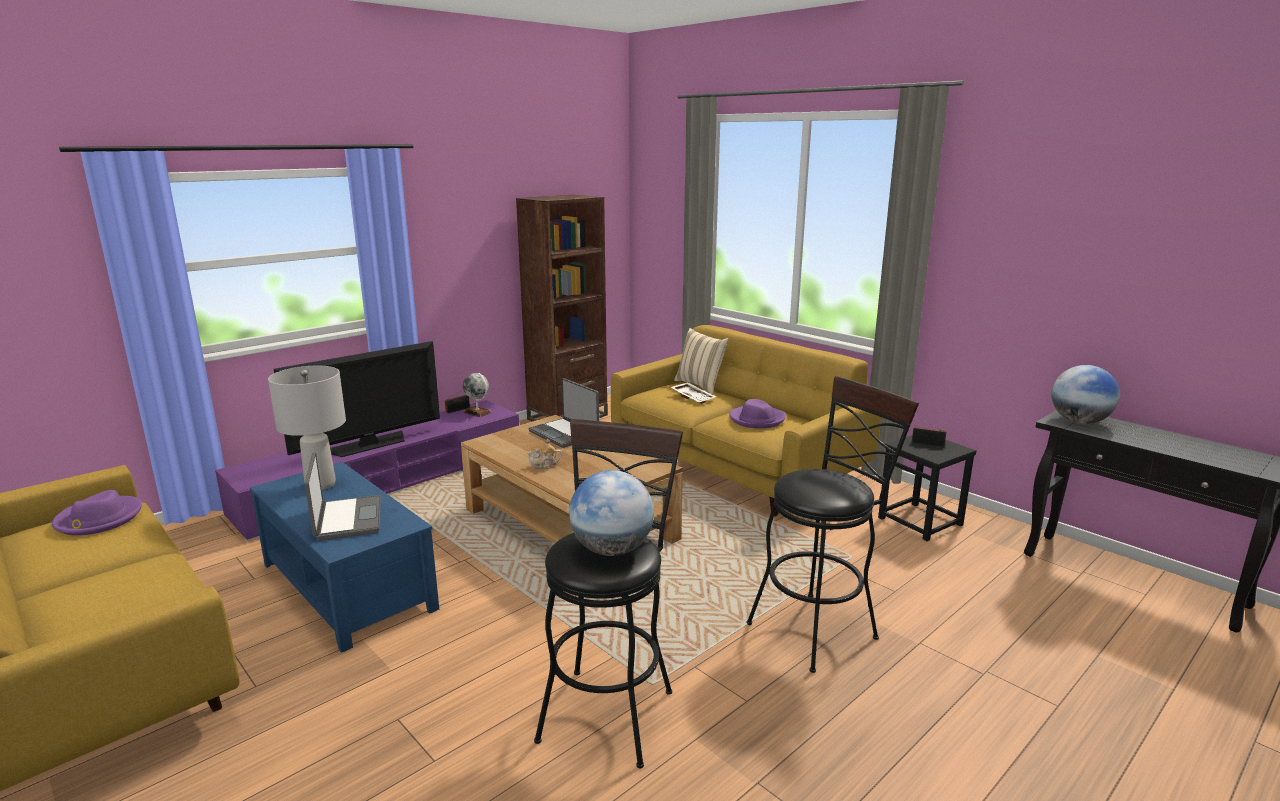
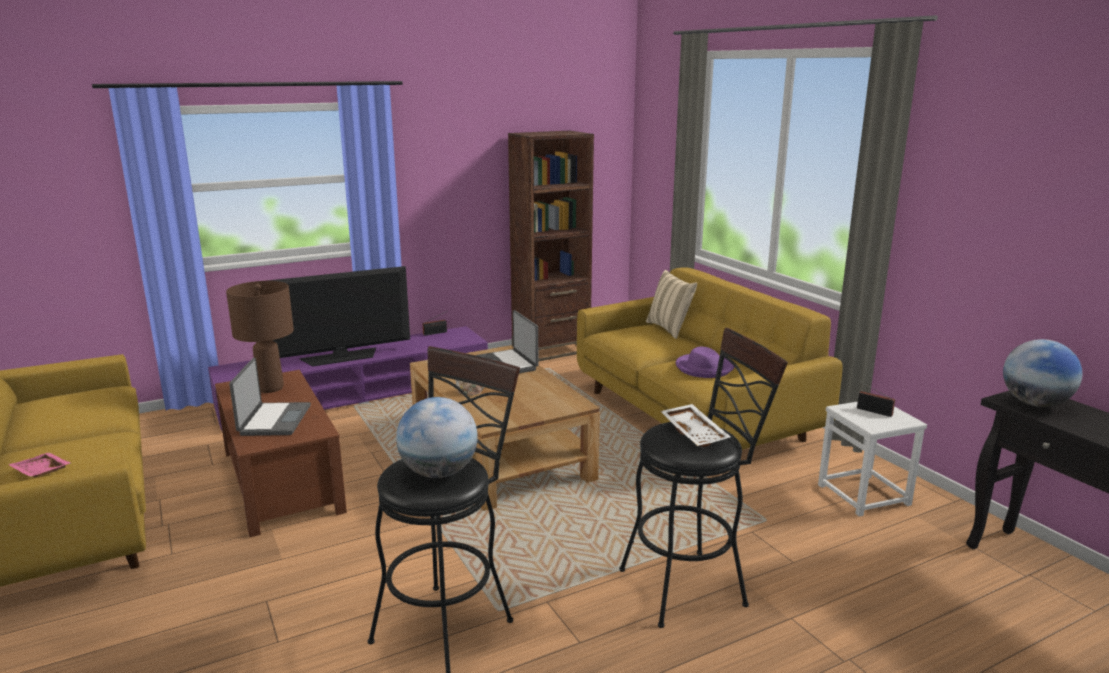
camera: 15 degrees right, 0 degrees up
purple hat [52,490,142,536] -> none
blue coffee table [250,462,439,653] -> brown coffee table [215,370,347,537]
grey table lamp [268,366,346,490] -> brown table lamp [226,281,294,393]
globe [463,373,492,417] -> none
white tray [671,382,716,404] -> white tray moved to [660,404,731,447]
black stool [878,435,976,541] -> white stool [818,402,927,517]
none -> pink tray [8,452,71,477]

